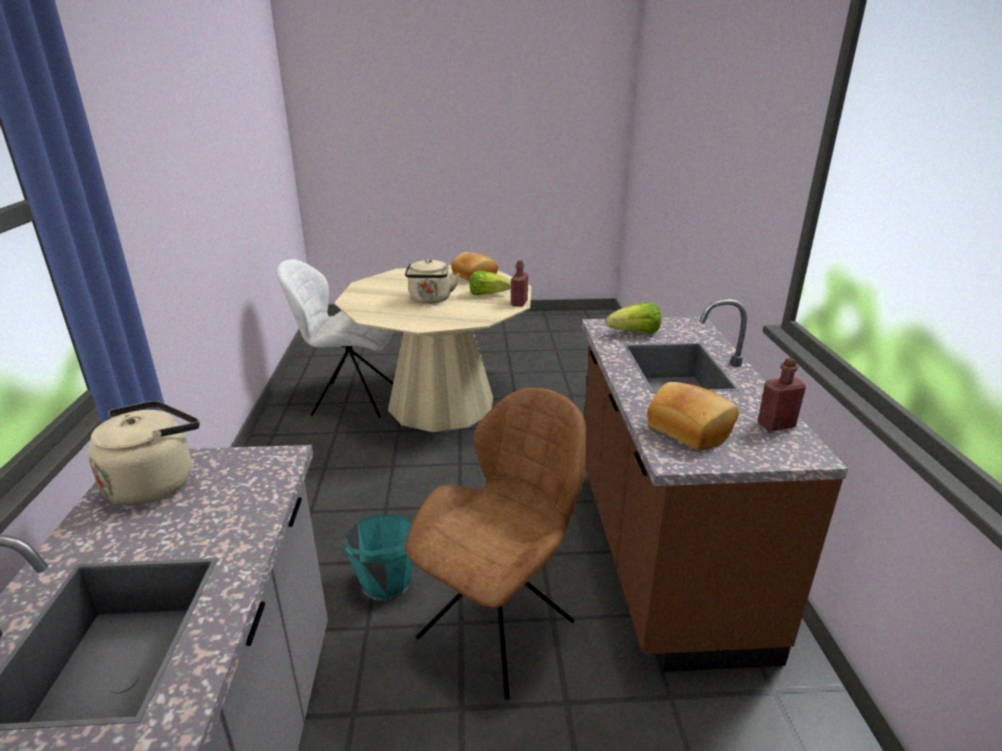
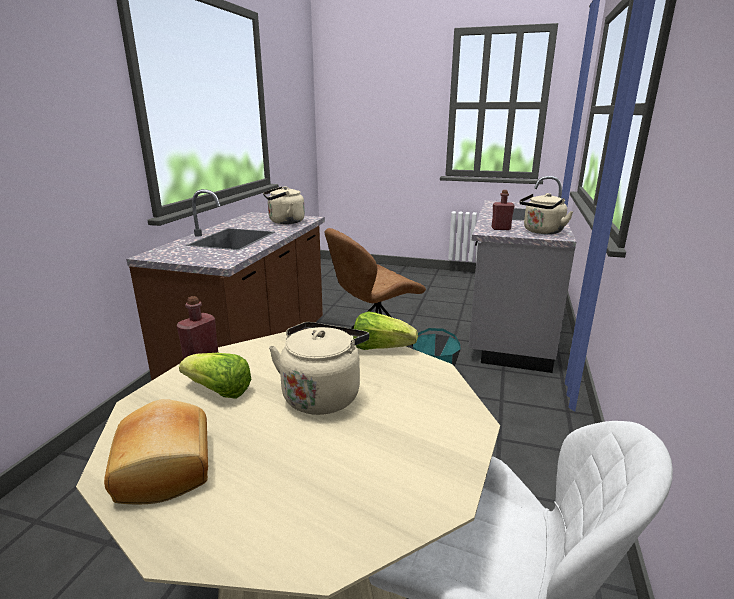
camera: 160 degrees left, 5 degrees down
lettuce [607,302,661,333] -> lettuce moved to [353,311,418,350]
bread [647,382,739,450] -> beige kettle [263,186,305,224]
red bottle [758,358,806,432] -> red bottle moved to [491,190,515,230]

